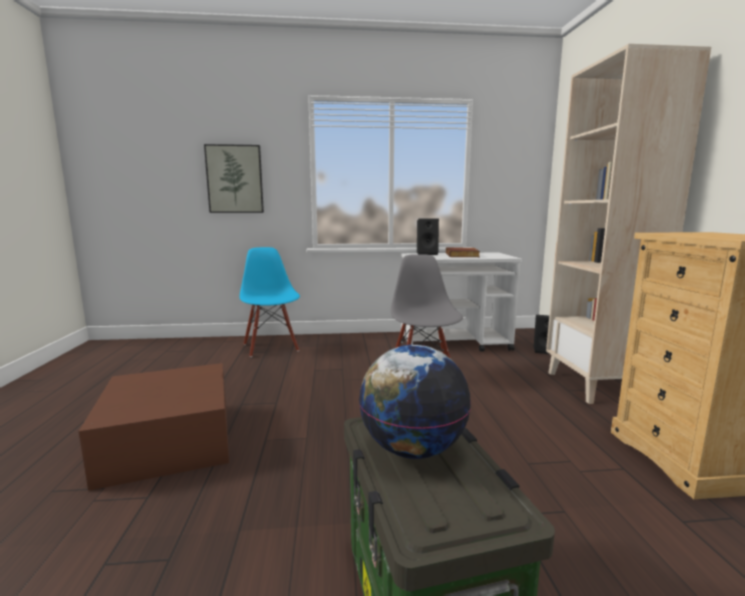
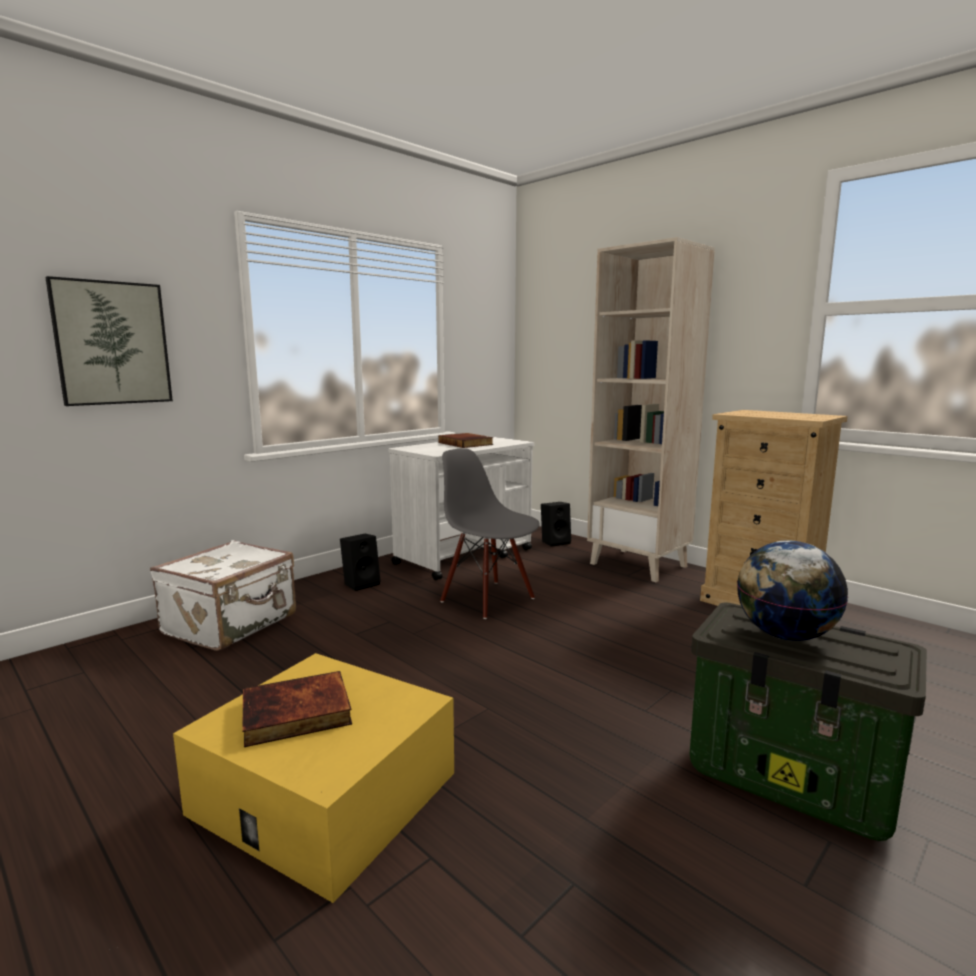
camera: 40 degrees left, 0 degrees up
brown storage box [79,363,229,491] -> yellow storage box [173,653,454,903]
blue chair [240,247,300,357] -> white suitcase [150,540,296,651]
black speaker [417,219,439,255] -> black speaker moved to [340,534,381,591]
none -> book [242,671,352,747]

